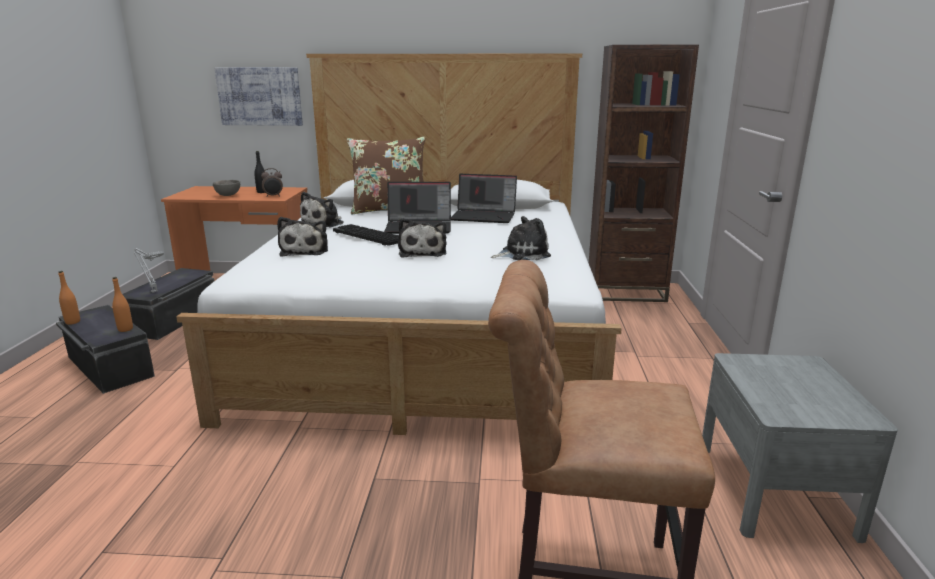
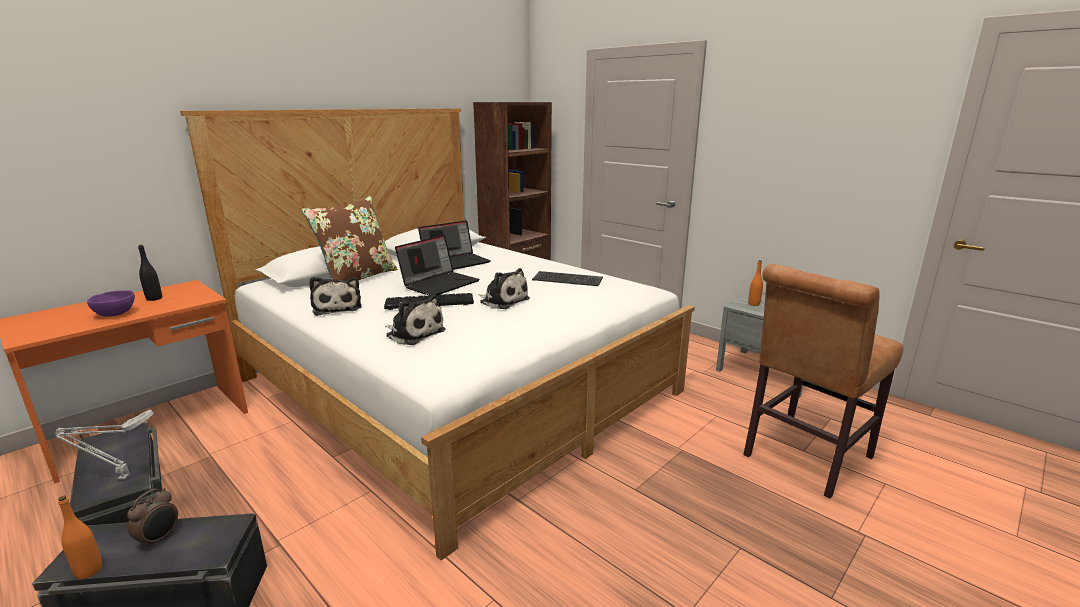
camera: 50 degrees left, 0 degrees up
orange bottle [112,277,133,332] -> orange bottle moved to [748,260,763,306]
grey bowl [213,180,240,196] -> purple bowl [87,290,135,317]
picture [215,68,303,126] -> none
alarm clock [261,168,283,197] -> alarm clock moved to [127,488,178,550]
plush toy [491,216,551,260] -> keyboard [532,271,603,286]

